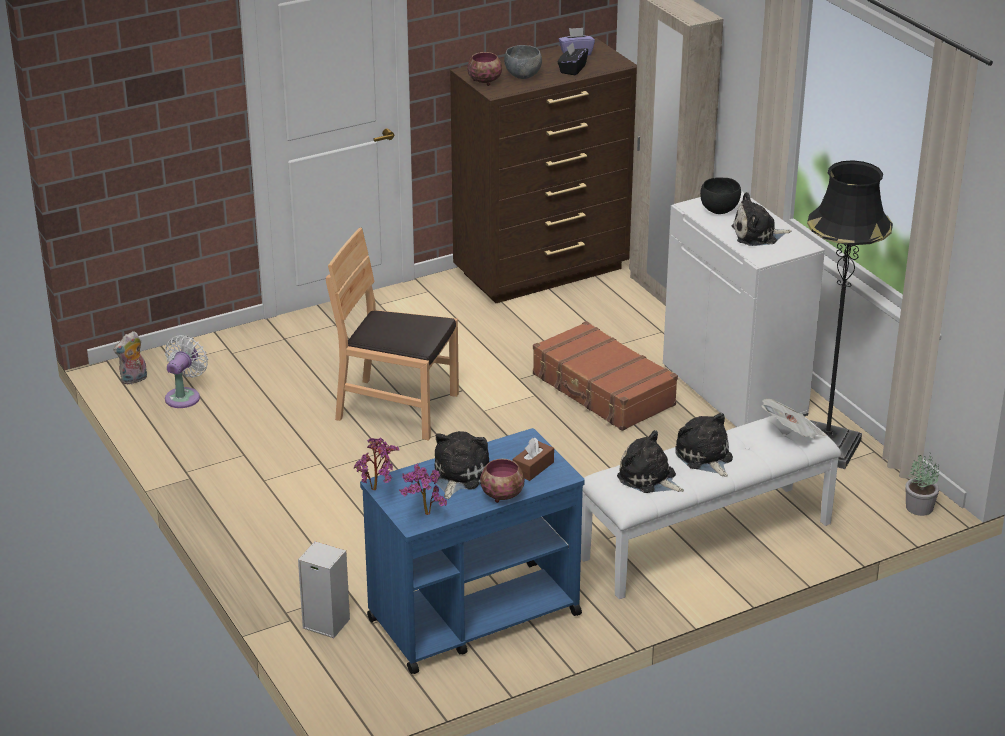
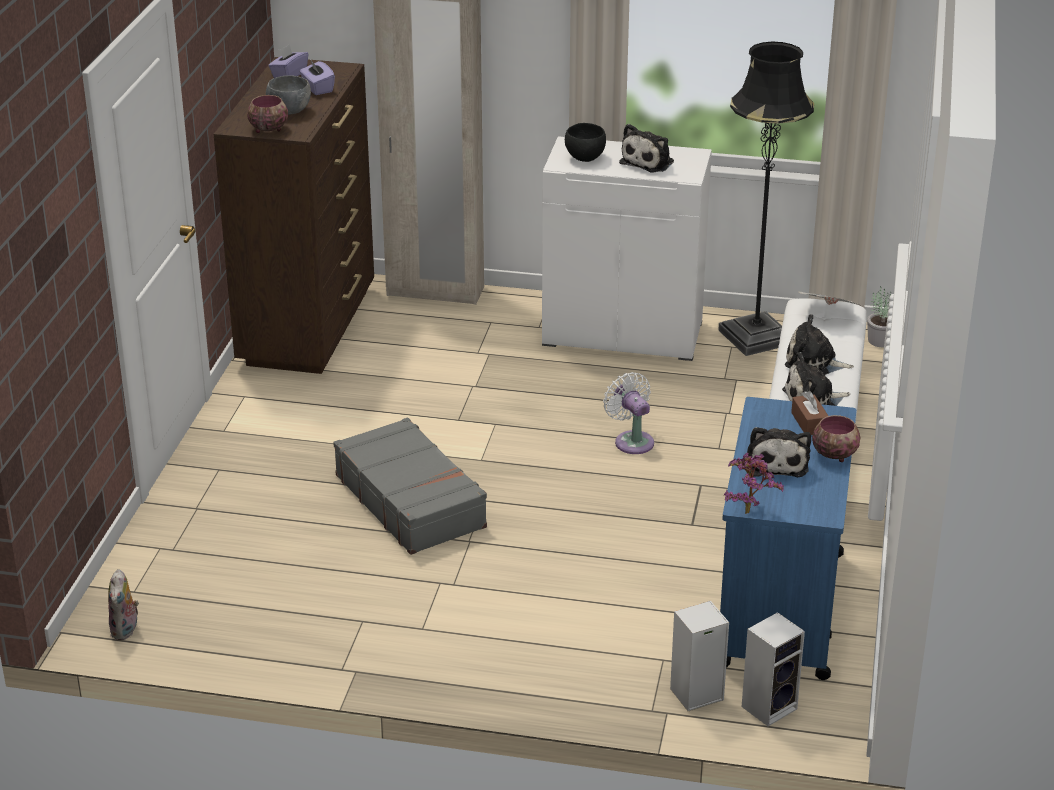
camera: 50 degrees left, 0 degrees up
white fan [165,335,208,408] -> white fan moved to [603,372,654,454]
brown chair [326,228,459,441] -> grey suitcase [333,418,487,555]
potted plant [399,464,447,515] -> none
plush toy [434,431,489,499] -> plush toy turned 150 degrees counterclockwise [747,427,811,477]
brown suitcase [533,321,678,431] -> none
black tissue box [558,42,588,75] -> purple tissue box [299,61,335,95]
none -> speaker [742,612,805,726]

